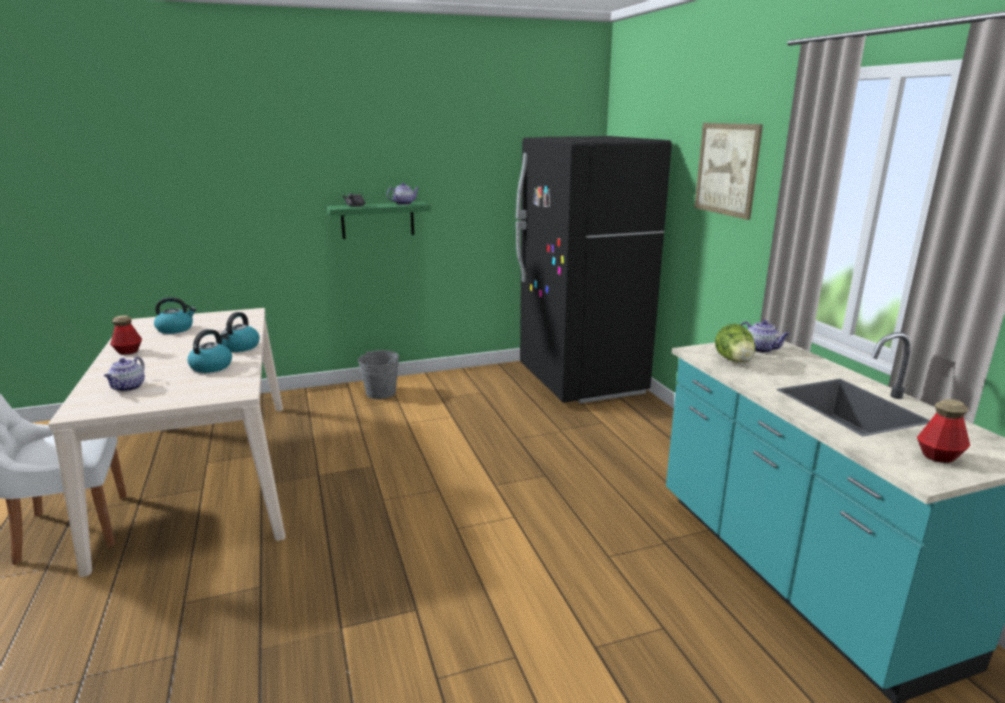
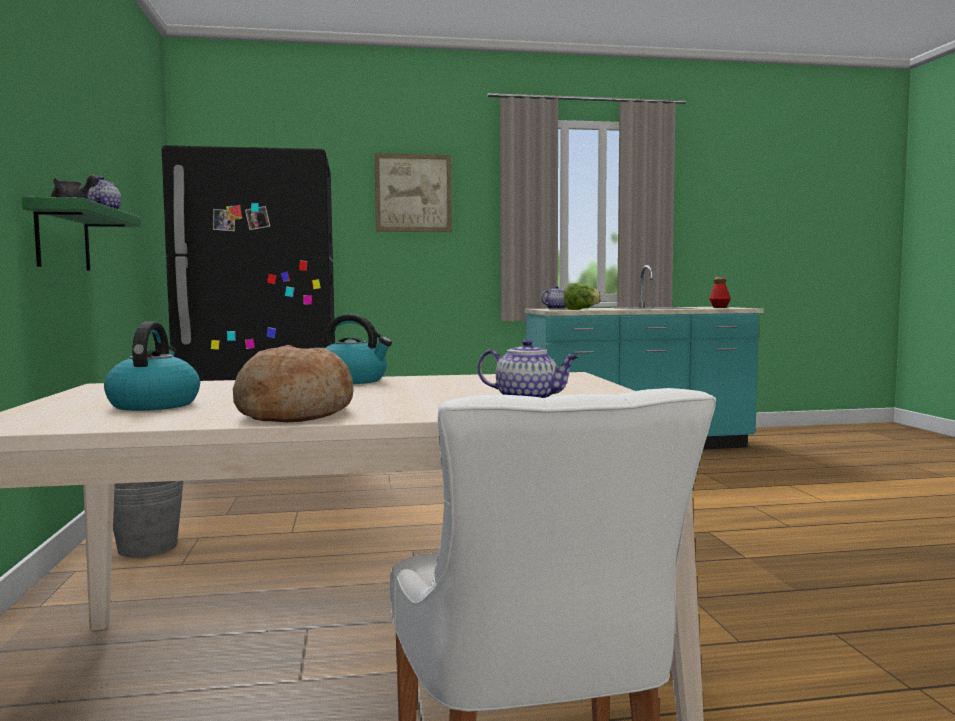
camera: 80 degrees left, 15 degrees down
bottle [110,315,142,355] -> bread [233,345,353,422]
kettle [187,329,232,373] -> none

